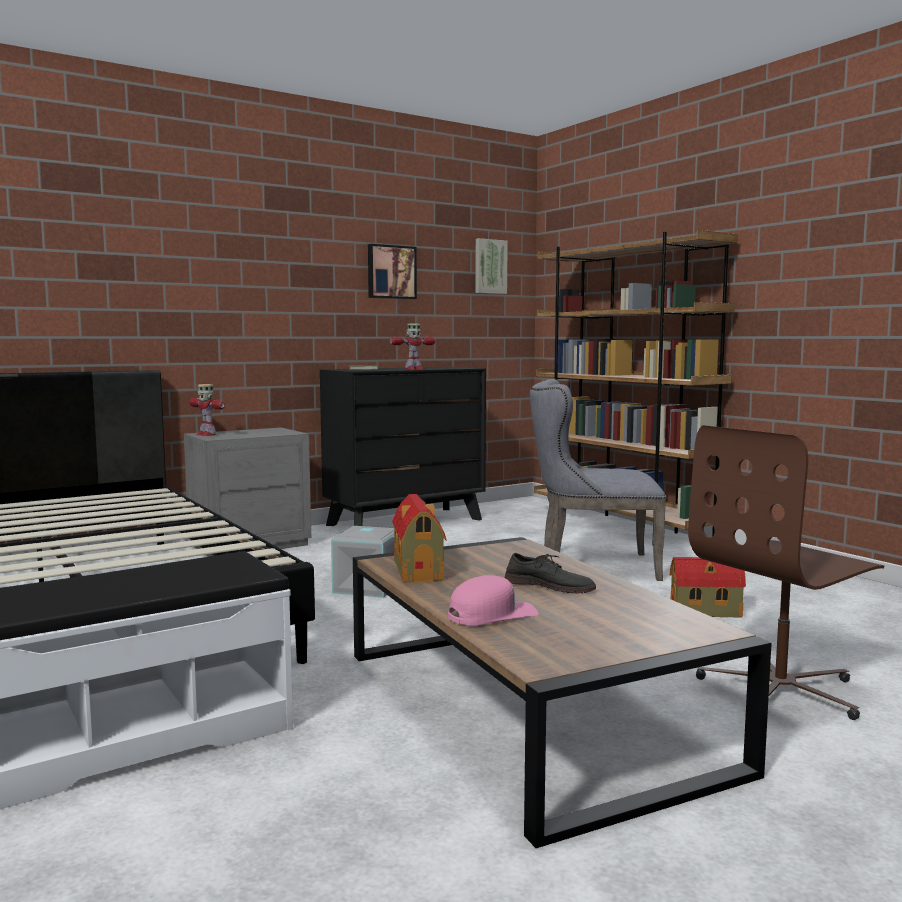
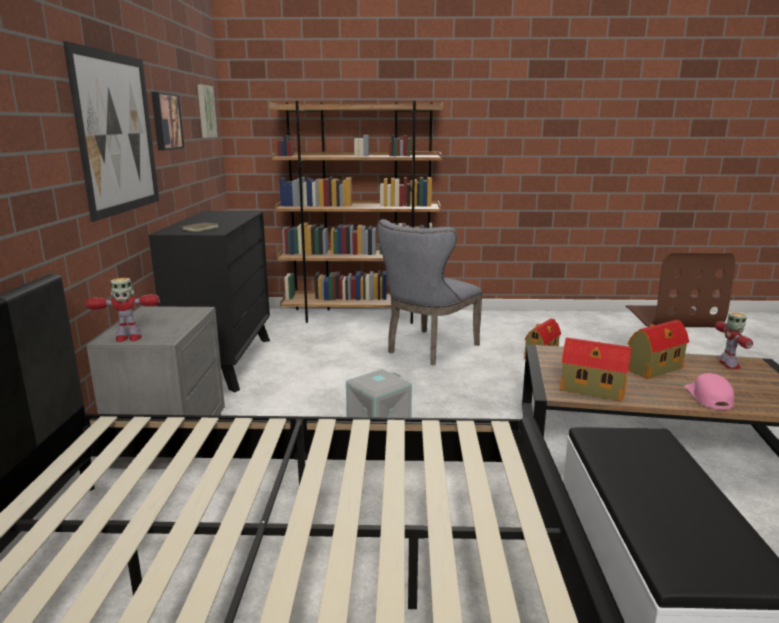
camera: 55 degrees left, 10 degrees up
toy robot [390,323,435,370] -> toy robot moved to [715,312,753,369]
grey shoe [505,553,596,594] -> toy house [627,320,689,379]
none -> picture [63,41,159,222]

